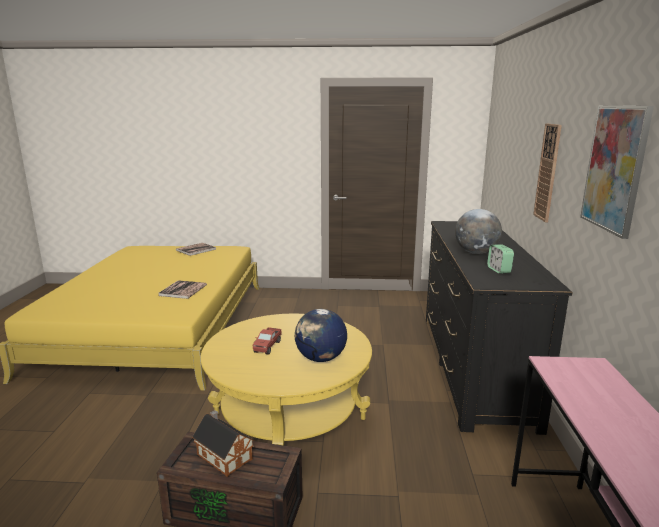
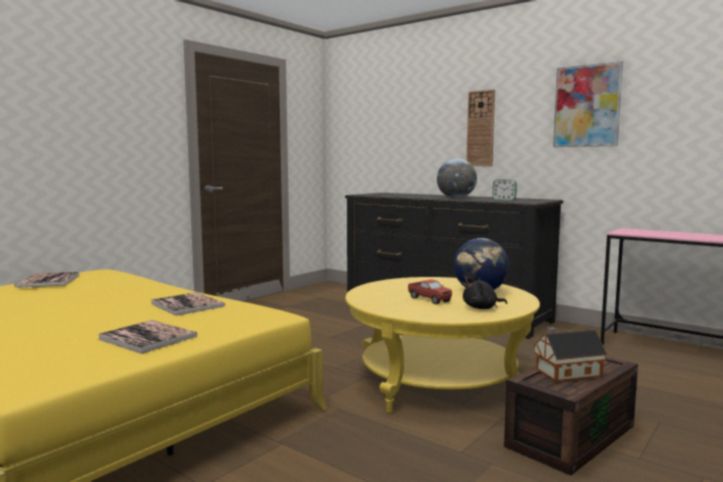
camera: 55 degrees left, 10 degrees down
none -> book [98,320,197,354]
none -> black plush toy [463,277,507,309]

